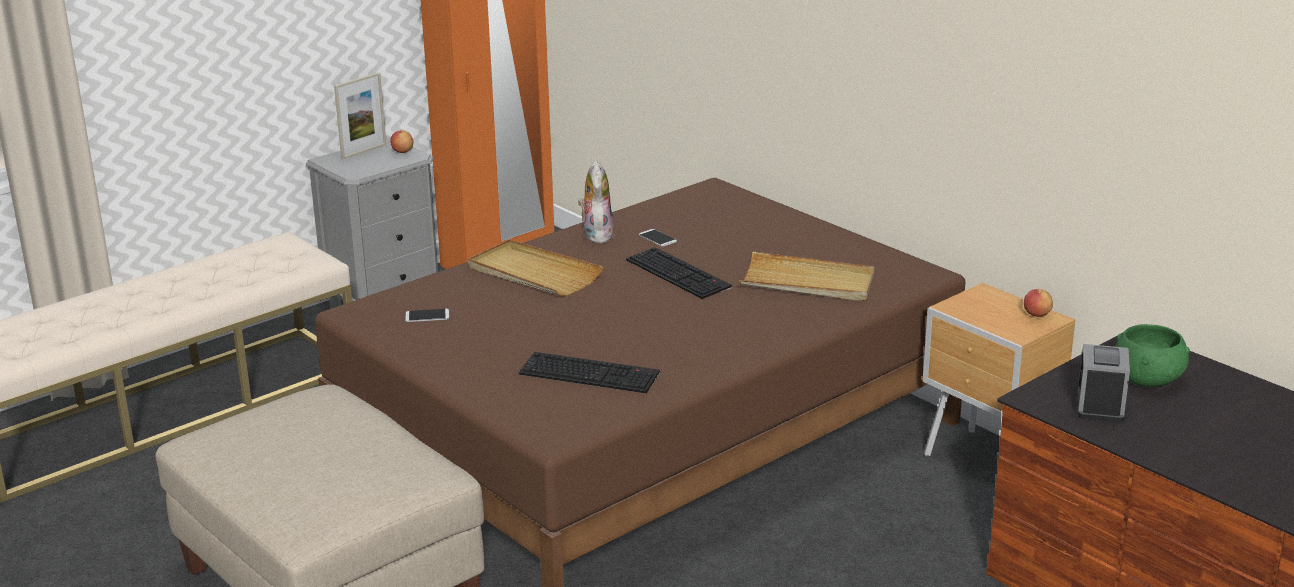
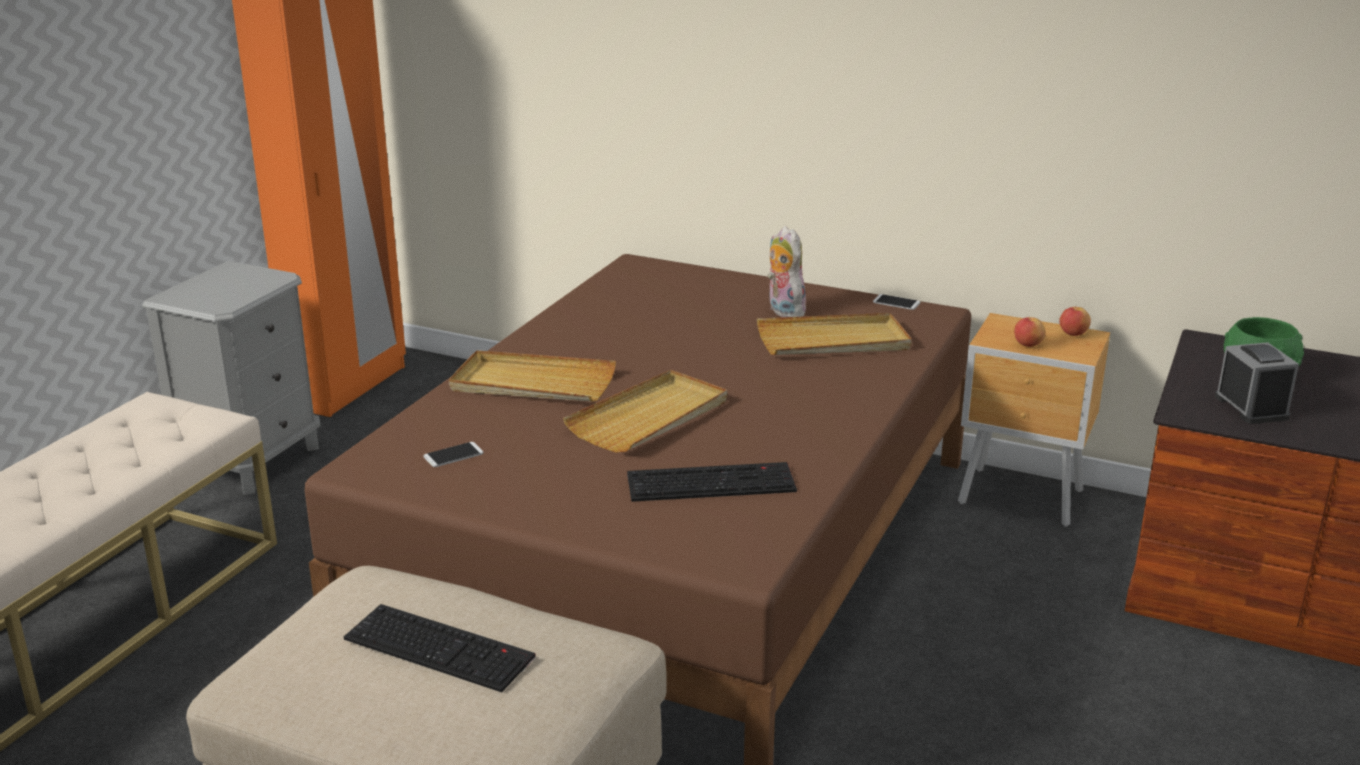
camera: 25 degrees left, 0 degrees up
picture frame [334,72,387,160] -> none
apple [390,130,413,153] -> apple moved to [1014,316,1046,347]
plush toy [578,161,615,243] -> plush toy moved to [768,226,806,317]
keyboard [626,247,732,299] -> keyboard moved to [344,604,536,692]
phone [639,229,677,247] -> phone moved to [873,294,920,310]
none -> beige tray [563,370,727,452]

